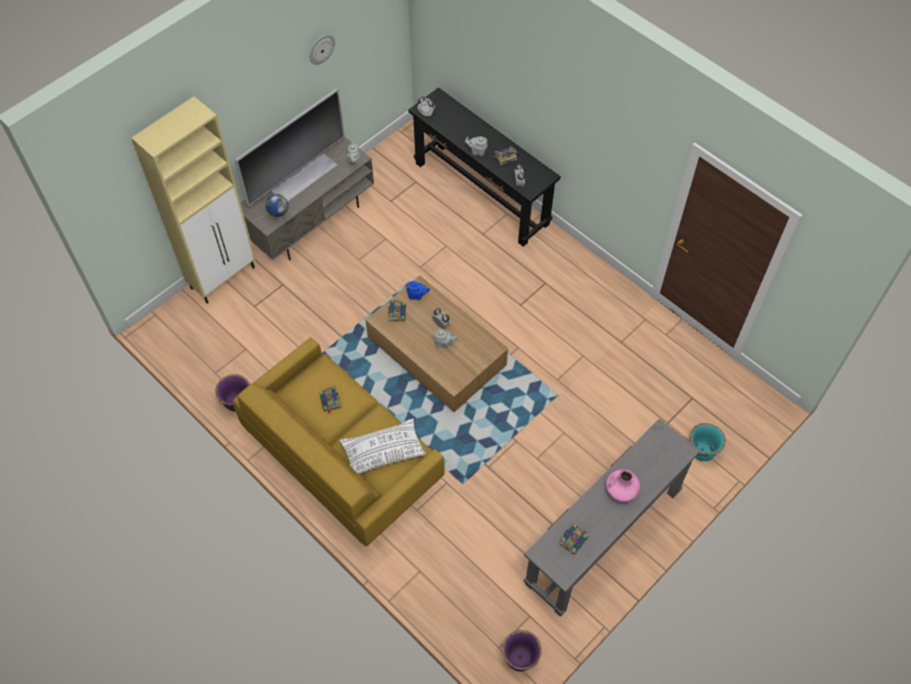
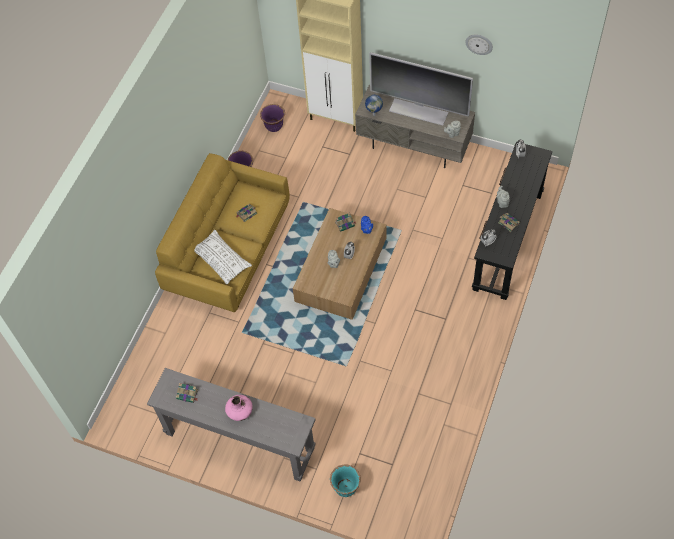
camera: 70 degrees right, 0 degrees up
purple planter [502,630,542,672] -> purple planter moved to [260,104,285,132]

